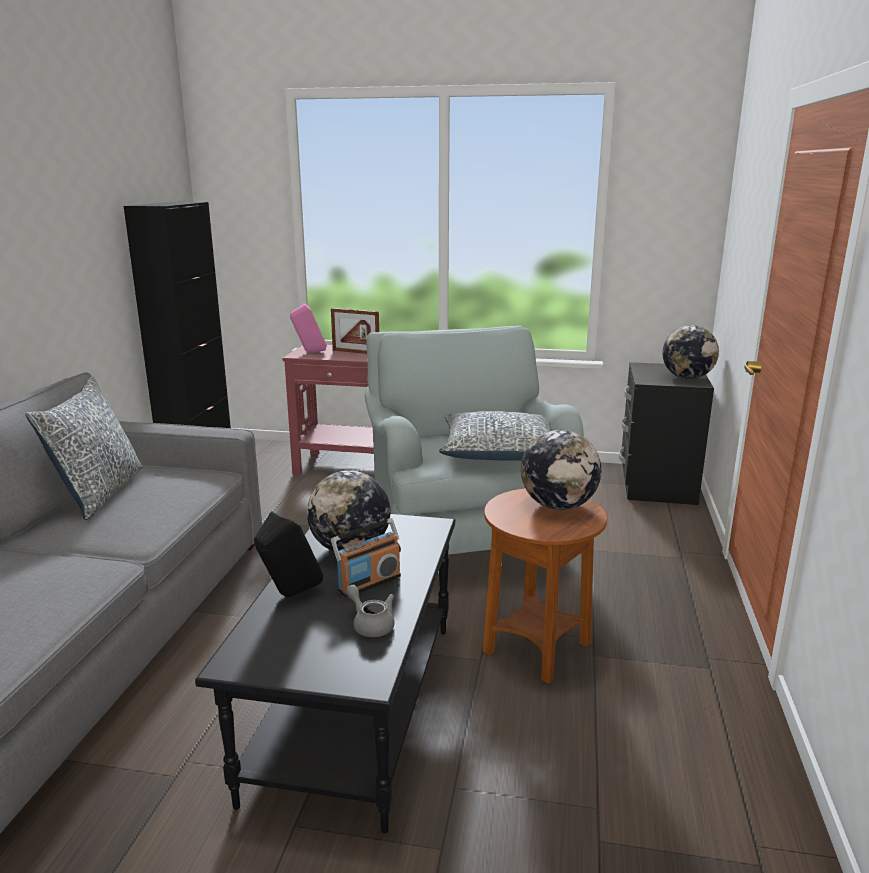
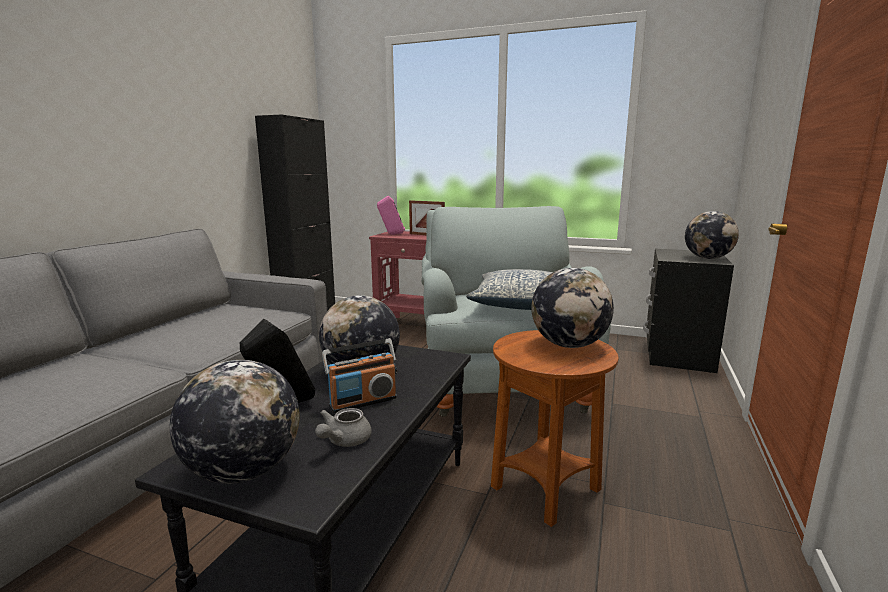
camera: 10 degrees right, 5 degrees down
pillow [25,376,143,520] -> none
grey teapot [346,585,394,637] -> grey teapot turned 120 degrees counterclockwise [315,408,372,447]
none -> globe [170,360,300,484]

